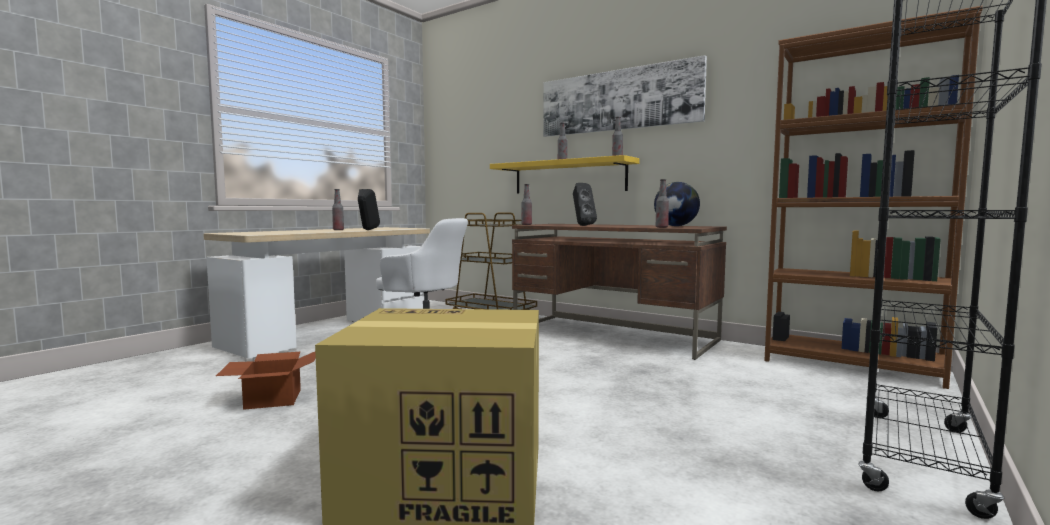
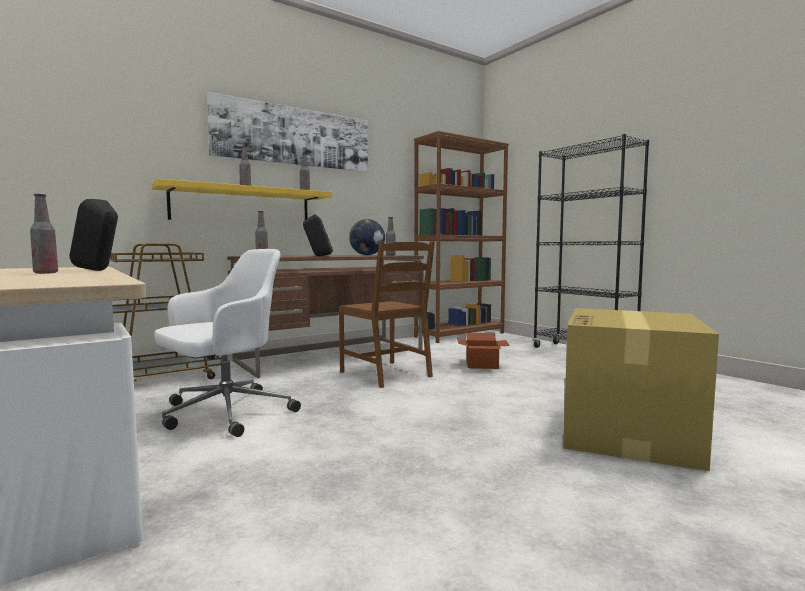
camera: 70 degrees left, 0 degrees up
cardboard box [216,352,316,410] -> cardboard box moved to [457,333,510,369]
none -> brown chair [339,241,435,388]

